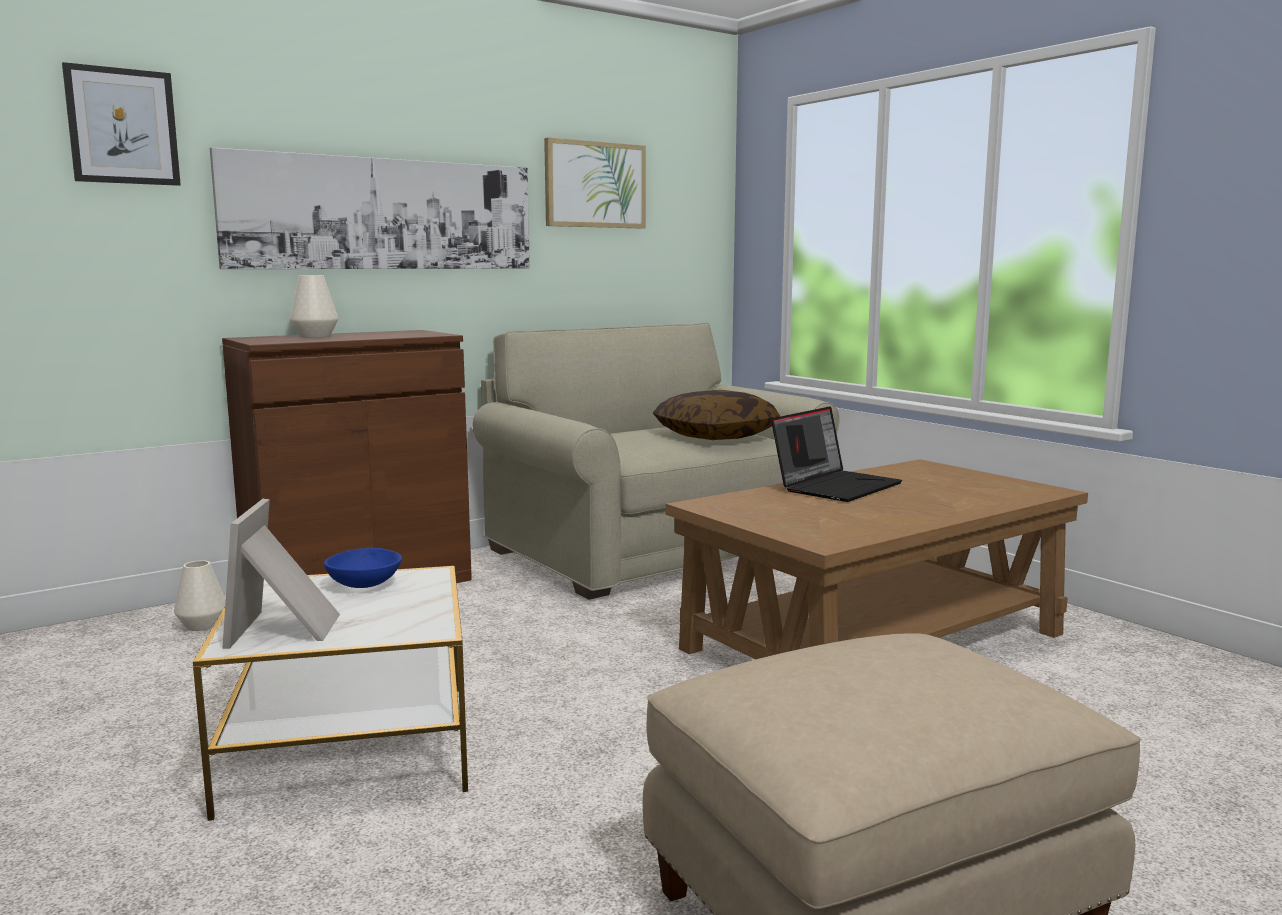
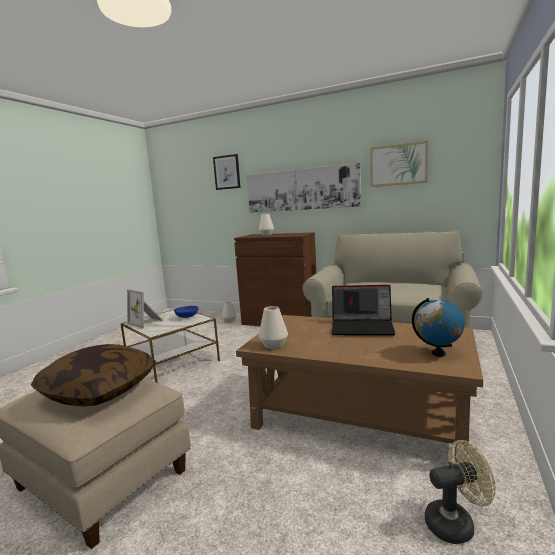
camera: 60 degrees right, 0 degrees up
picture frame [222,499,340,649] -> picture frame turned 105 degrees counterclockwise [127,289,163,328]
pillow [653,390,780,440] -> pillow moved to [31,344,156,406]
none -> white vase [259,306,288,349]
none -> globe [412,298,465,357]
none -> beige fan [425,440,496,544]

